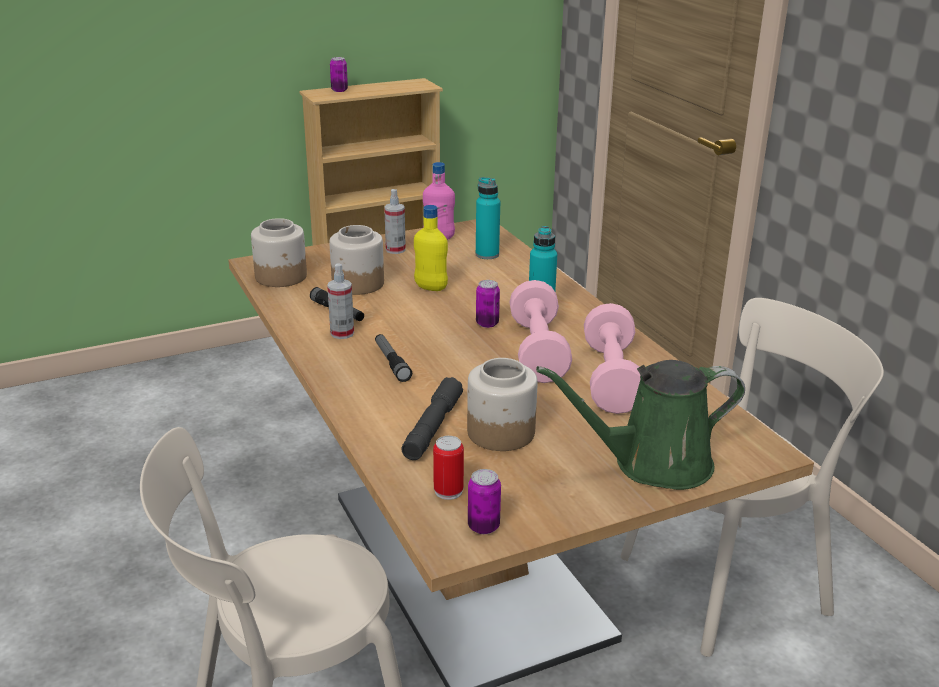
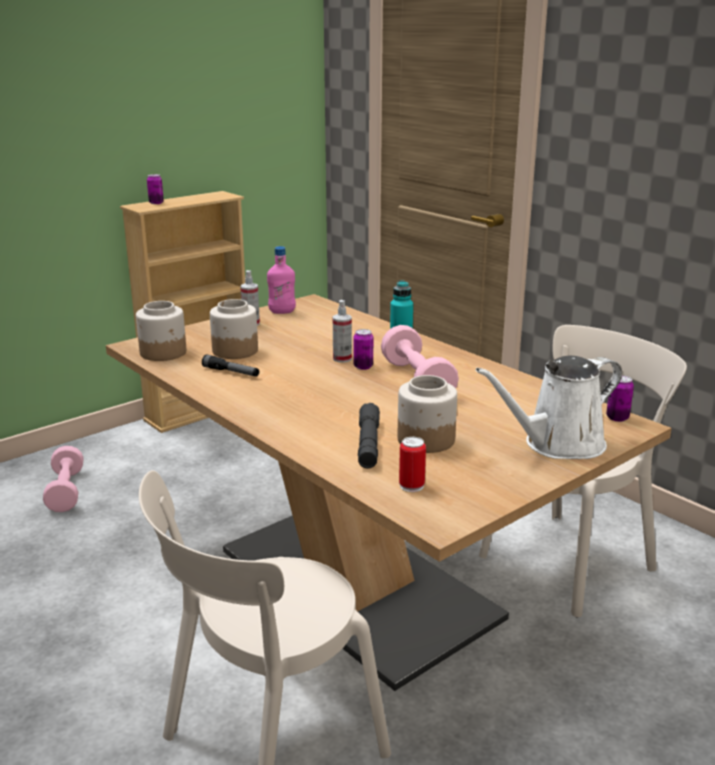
camera: 15 degrees left, 5 degrees down
spray bottle [327,263,354,339] -> spray bottle moved to [333,300,352,363]
flashlight [375,334,412,382] -> none
yellow bottle [414,205,448,291] -> none
can [468,469,501,534] -> can moved to [606,375,634,422]
turquoise bottle [476,177,500,259] -> none
green watering can [536,360,745,490] -> white watering can [475,356,622,459]
pink dumbbell [584,303,641,414] -> pink dumbbell moved to [43,446,84,512]

